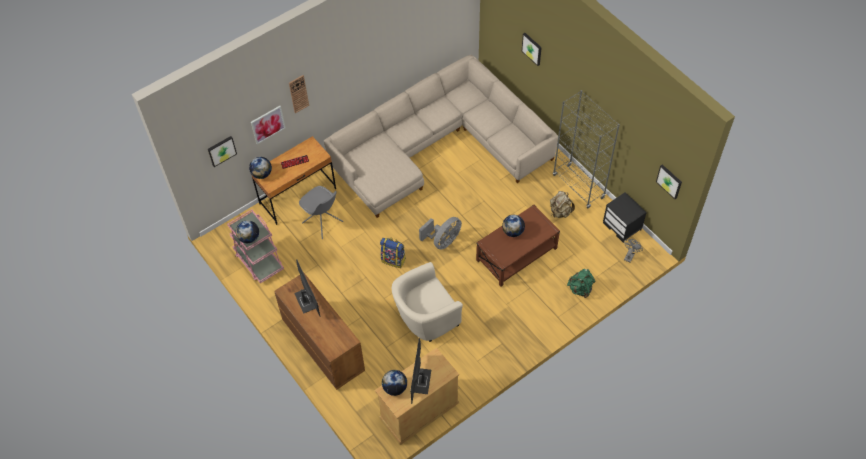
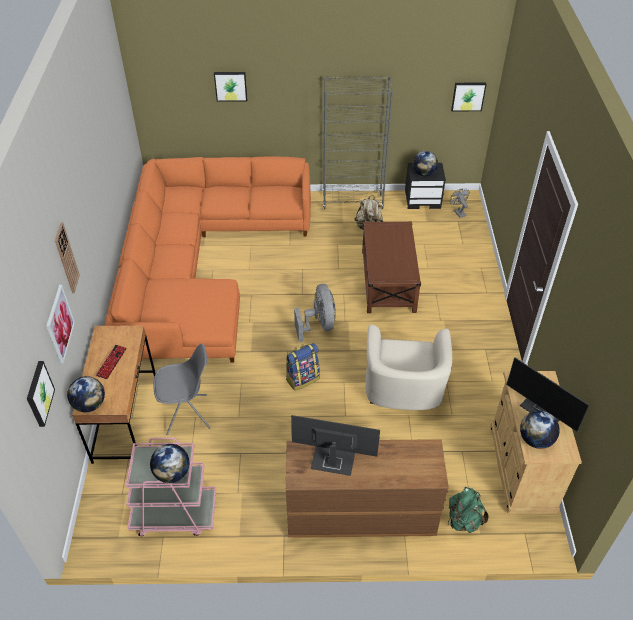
camera: 55 degrees left, 10 degrees down
beige sofa [324,55,558,218] -> orange sofa [105,157,311,362]
globe [502,215,525,237] -> globe moved to [413,151,438,176]
green backpack [567,269,596,298] -> green backpack moved to [448,487,489,533]

